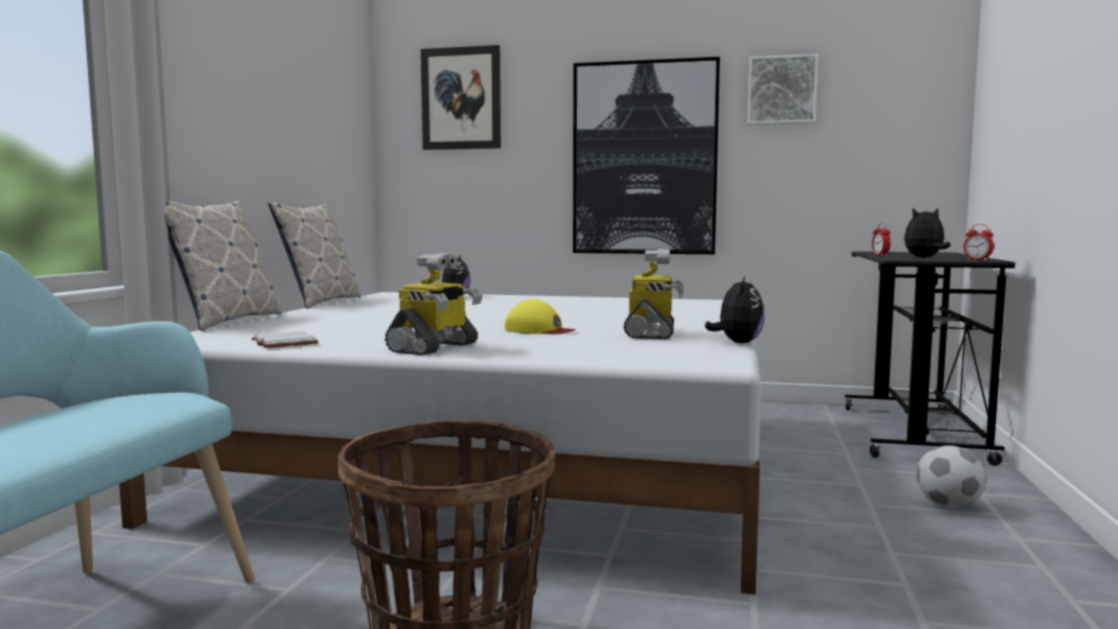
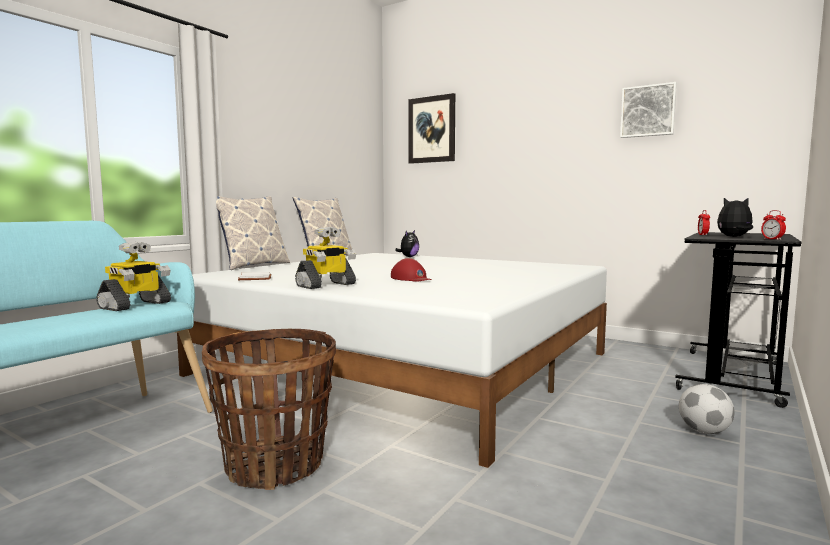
camera: 20 degrees right, 0 degrees up
yellow cap [505,299,575,334] -> red cap [391,258,432,282]
picture [573,57,720,254] -> none
toy robot [623,249,684,339] -> toy robot moved to [96,242,171,311]
plush toy [705,276,765,343] -> none

